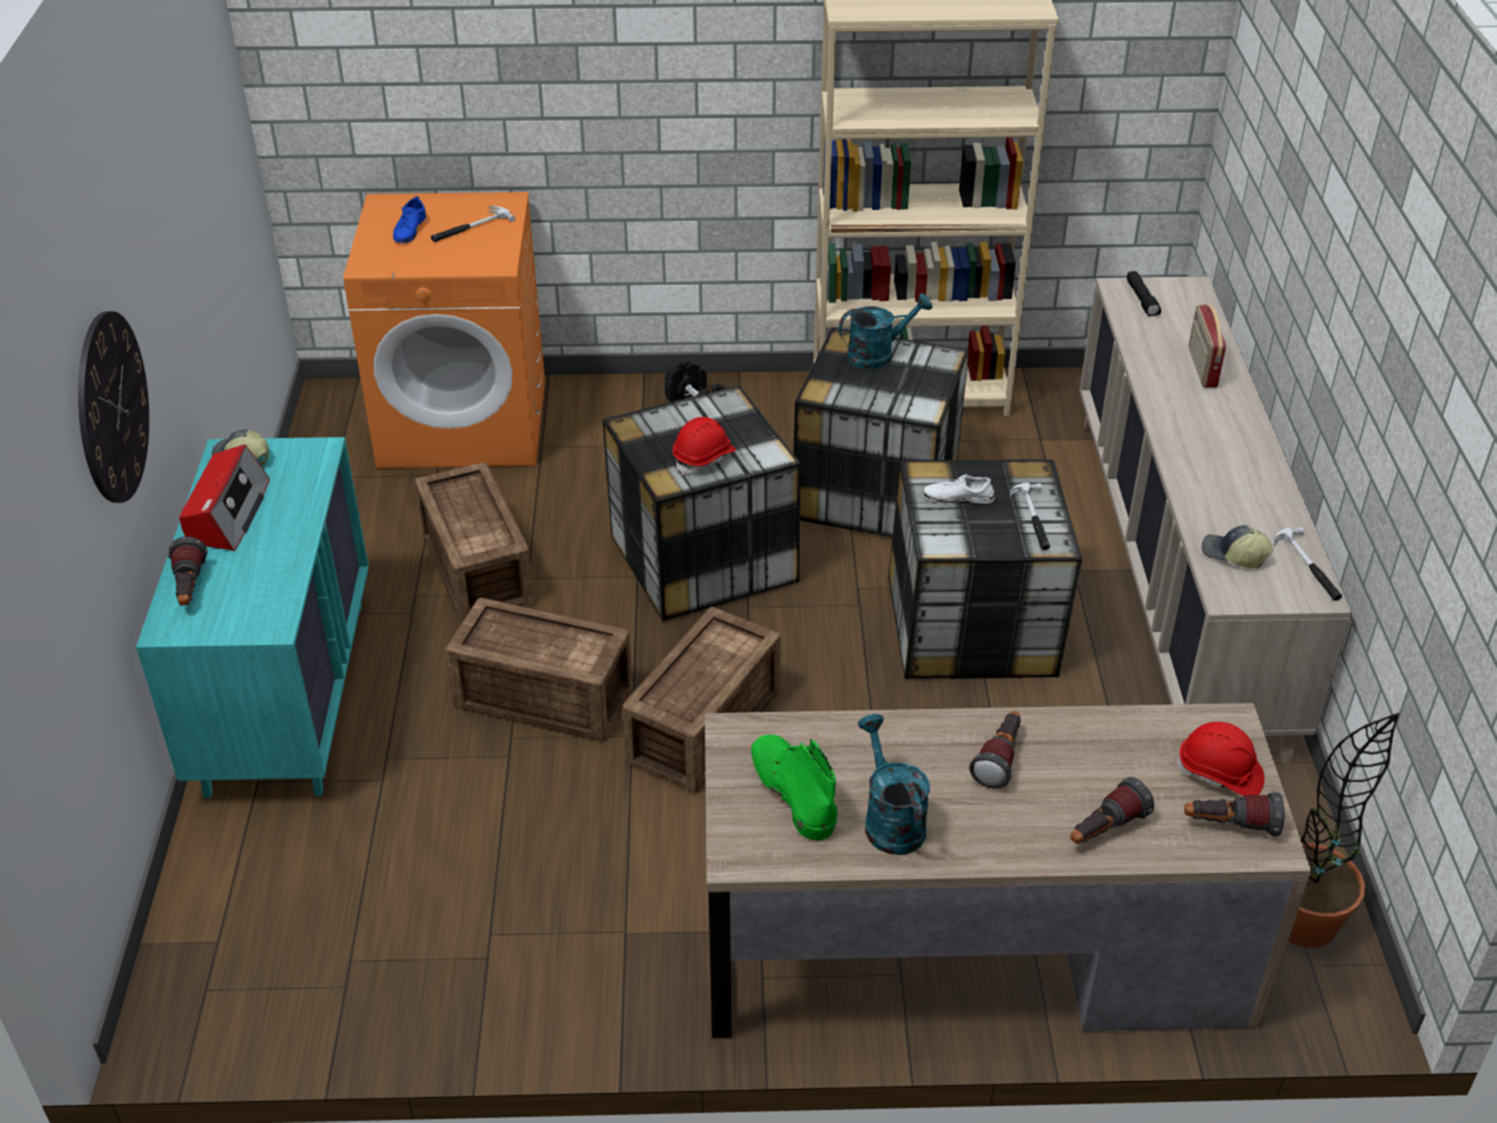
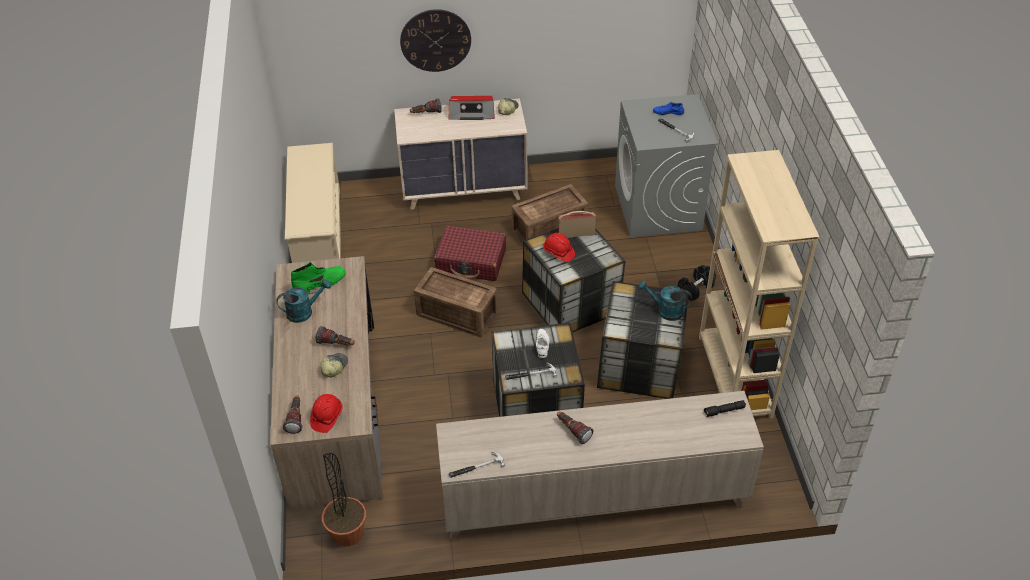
camera: 85 degrees right, 5 degrees up
turquoise dresser [136,437,369,798] -> beige dresser [394,98,528,210]
orange washing machine [343,192,545,468] -> grey washing machine [615,94,718,237]
crate [445,598,633,742] -> red suitcase [434,225,506,281]
turquoise watering can [839,293,933,369] -> turquoise watering can turned 135 degrees clockwise [638,280,692,321]
flashlight [1070,777,1154,844] -> flashlight moved to [557,411,593,444]
radio [1189,304,1226,388] -> radio moved to [558,211,596,238]
cap [1202,525,1274,569] -> cap moved to [320,353,348,377]
none -> beige shoe rack [285,143,341,263]

